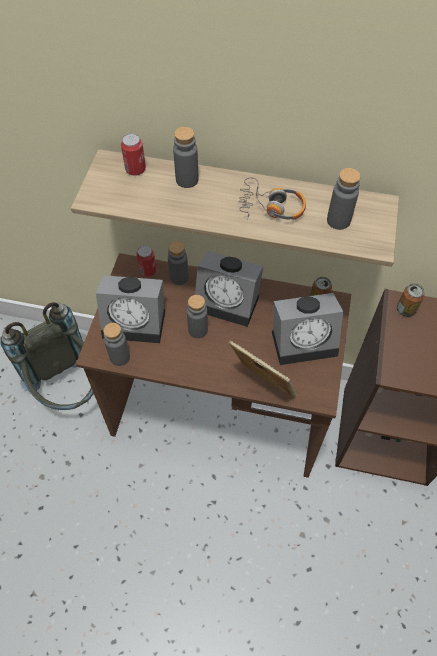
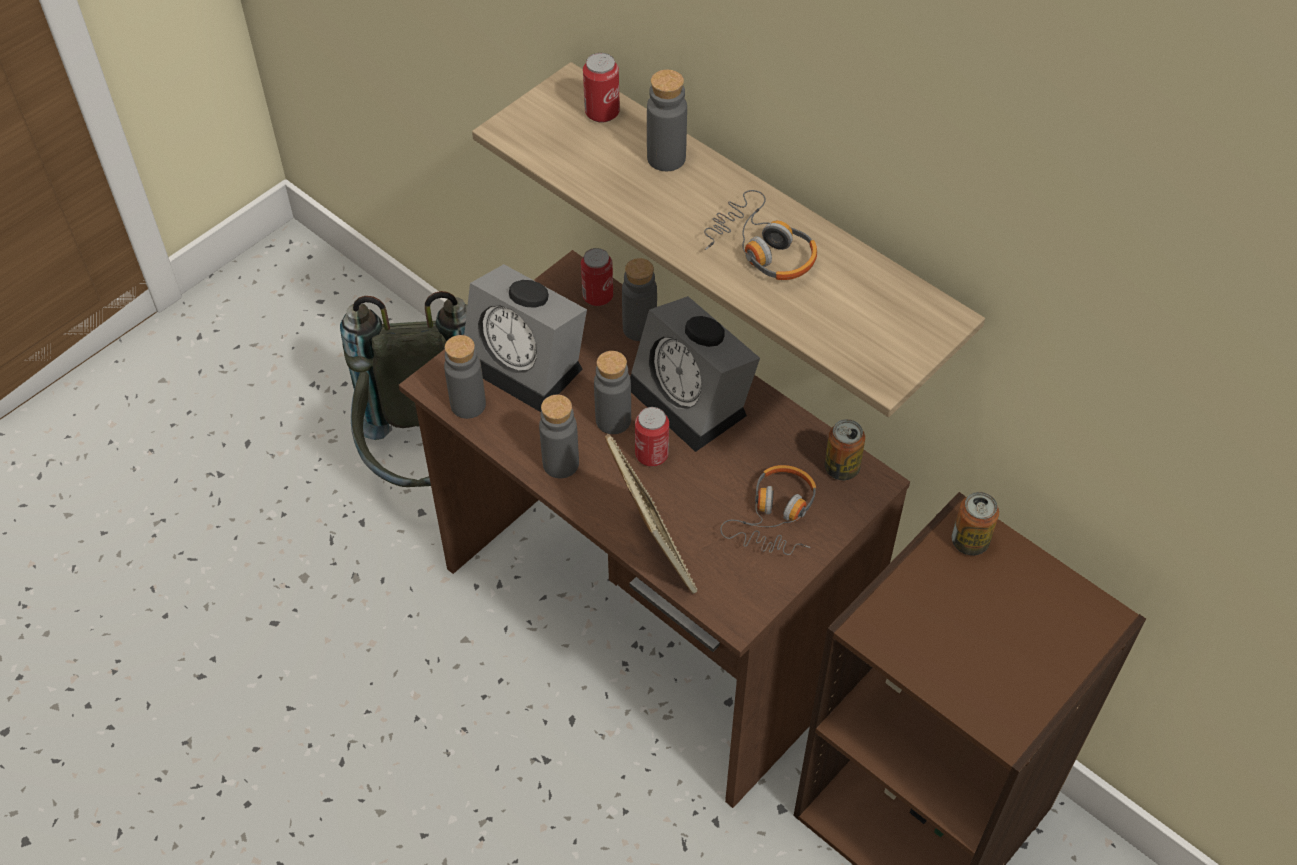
camera: 30 degrees right, 5 degrees down
alarm clock [272,293,343,365] -> headphones [720,465,816,555]
grey bottle [327,168,361,230] -> grey bottle moved to [539,395,579,478]
none -> can [635,407,669,467]

